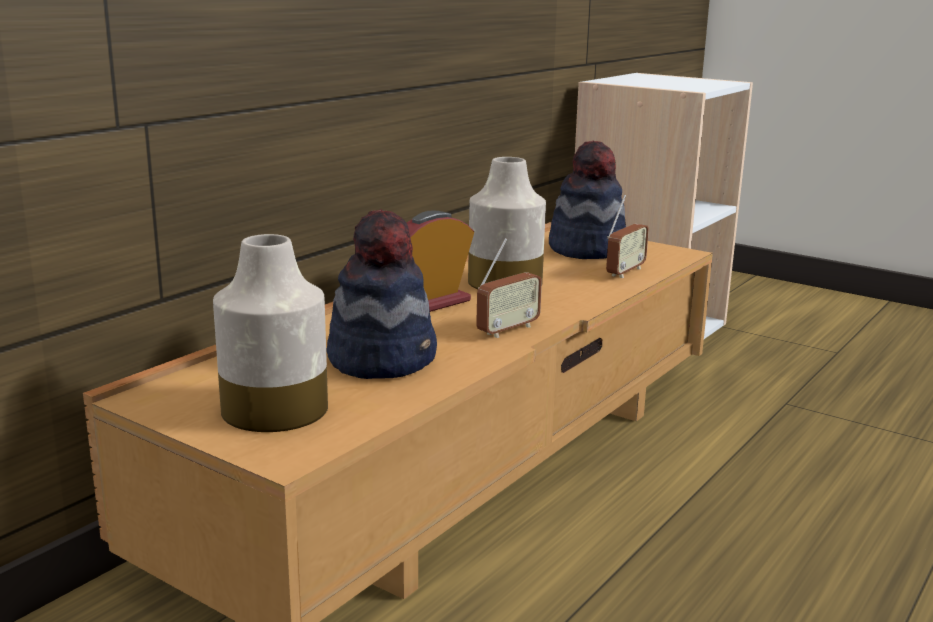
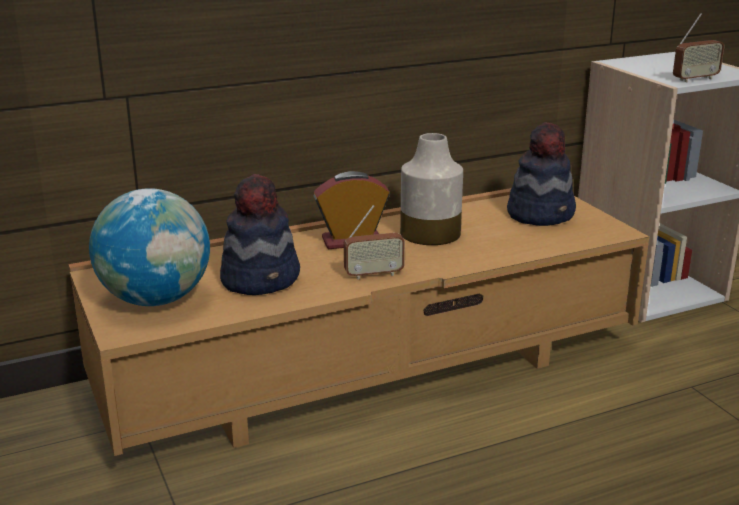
camera: 30 degrees right, 5 degrees up
beige vase [213,234,328,432] -> globe [89,188,210,306]
radio [606,195,649,278] -> radio moved to [673,13,725,82]

